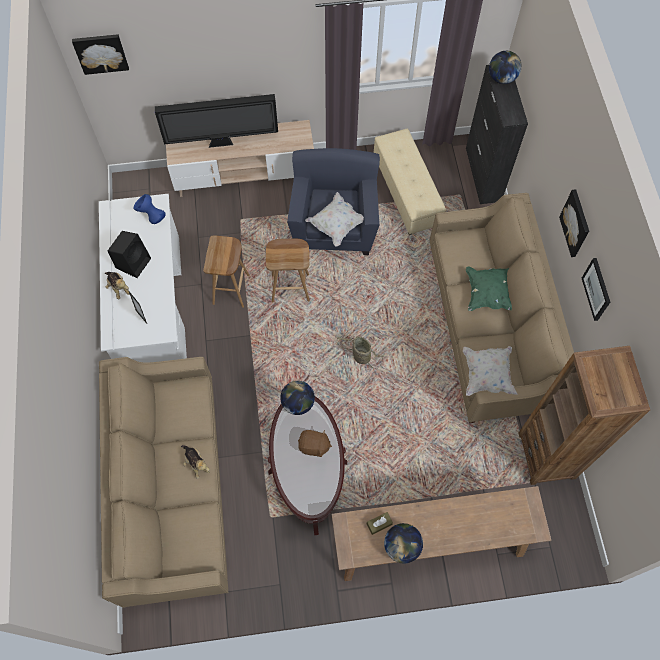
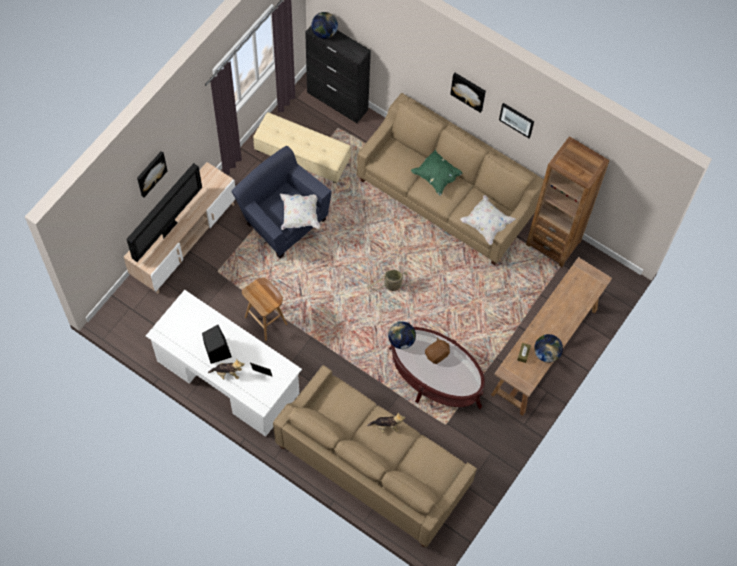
camera: 50 degrees left, 0 degrees up
picture [72,34,129,75] -> picture moved to [137,151,167,197]
blue vase [133,194,166,224] -> none
brown stool [266,239,310,302] -> none

